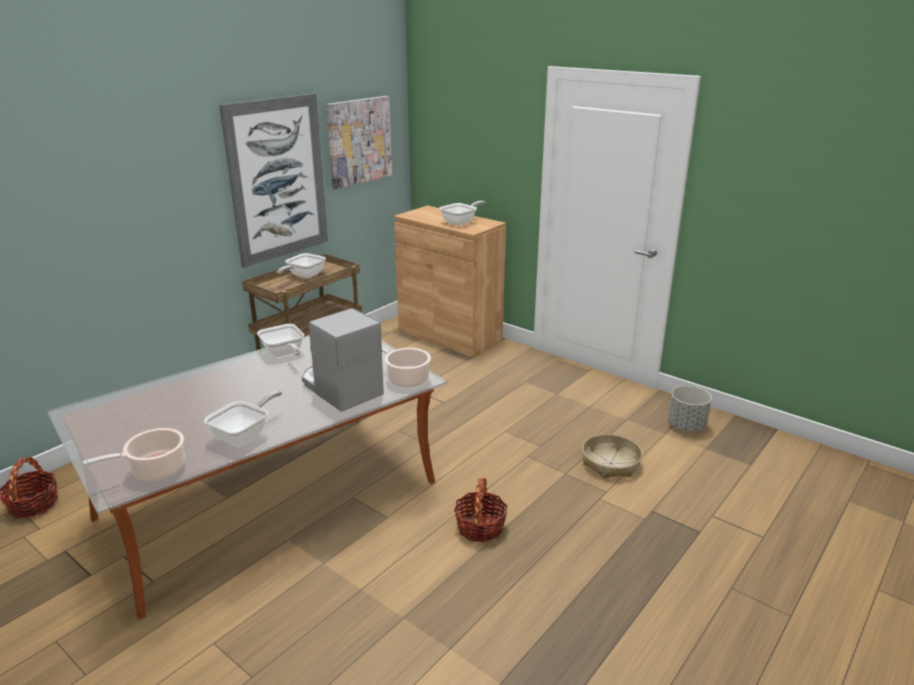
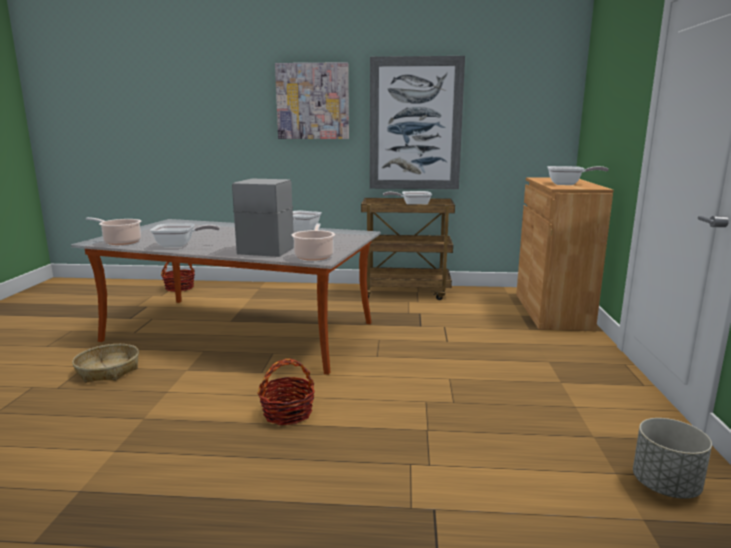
camera: 55 degrees right, 10 degrees down
picture [326,96,392,189] -> picture moved to [275,62,349,139]
basket [582,434,643,478] -> basket moved to [72,344,139,383]

